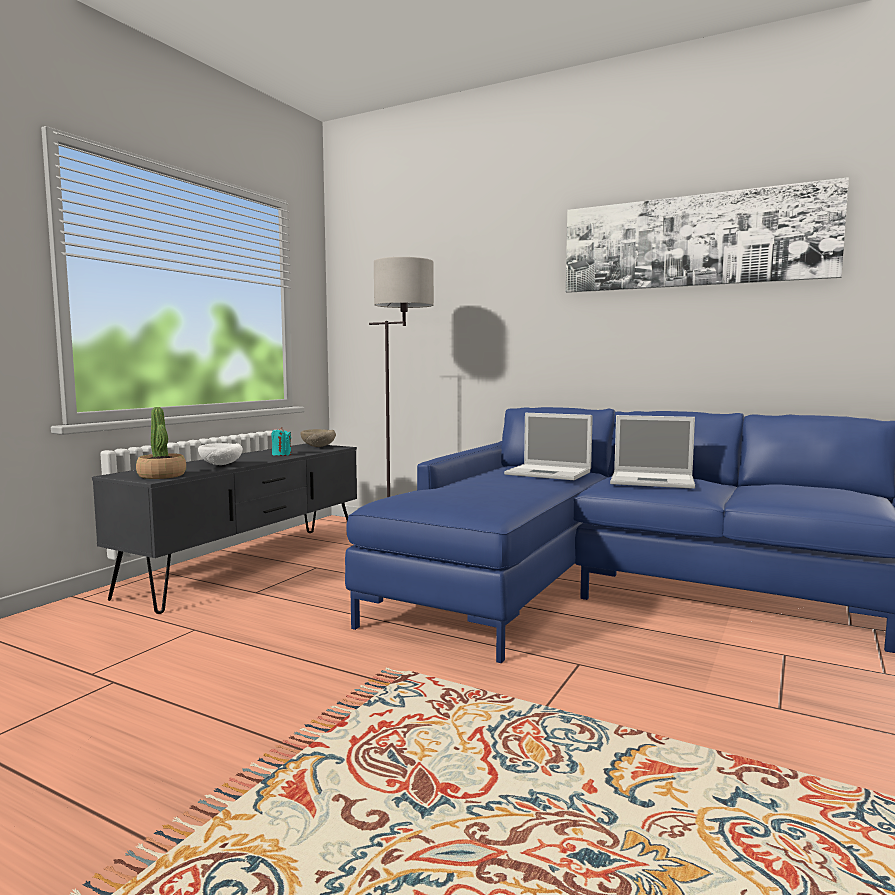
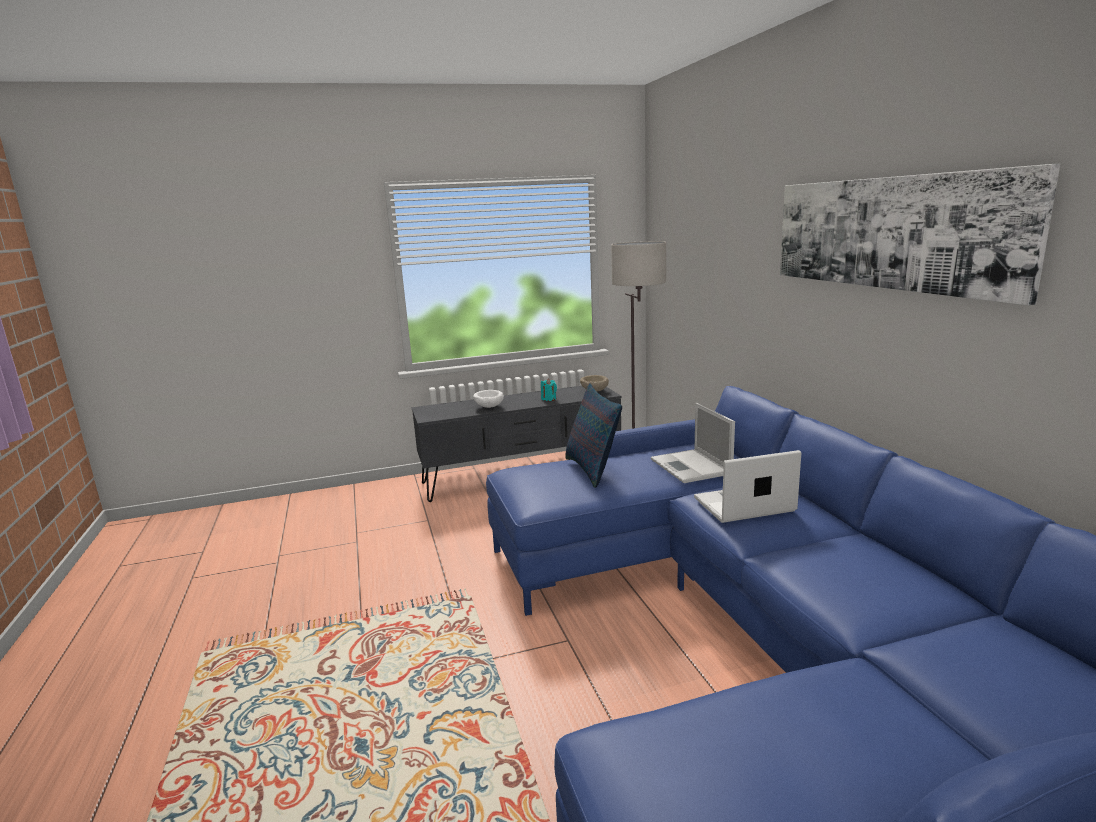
camera: 45 degrees right, 10 degrees up
potted plant [136,407,186,479] -> none
laptop [610,415,695,489] -> laptop turned 105 degrees clockwise [694,450,801,523]
none -> blue pillow [565,383,622,488]

